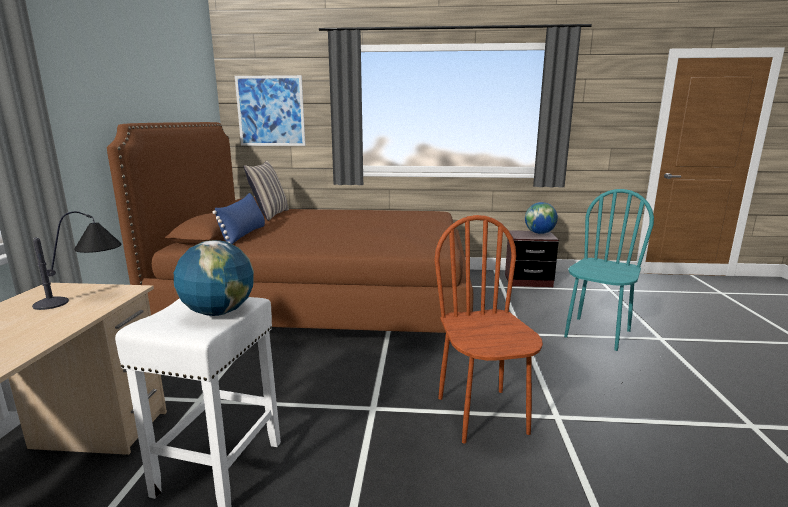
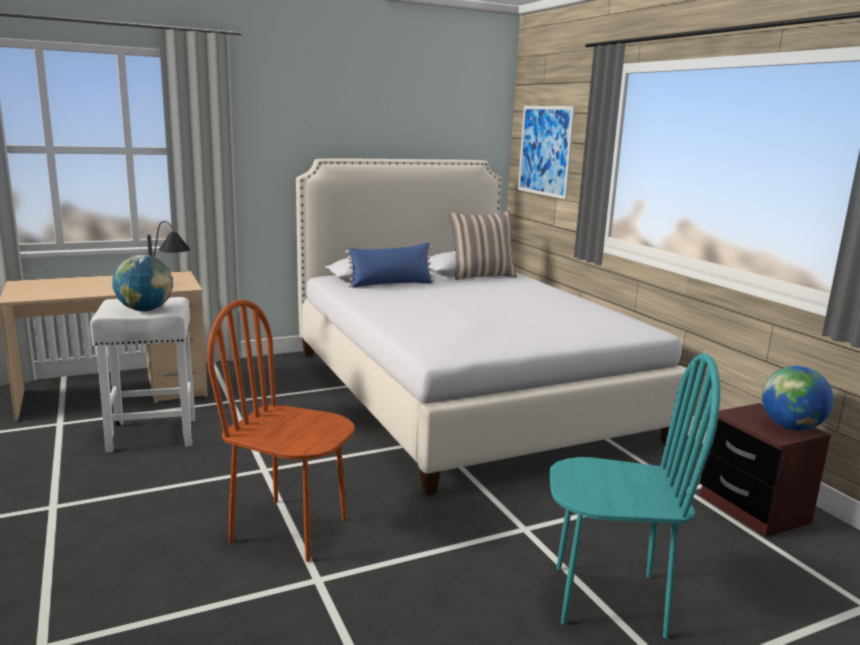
camera: 60 degrees right, 0 degrees up
brown bed [107,122,473,333] -> white bed [296,159,686,496]
brown chair [434,215,543,443] -> brown chair turned 120 degrees counterclockwise [207,300,355,562]

